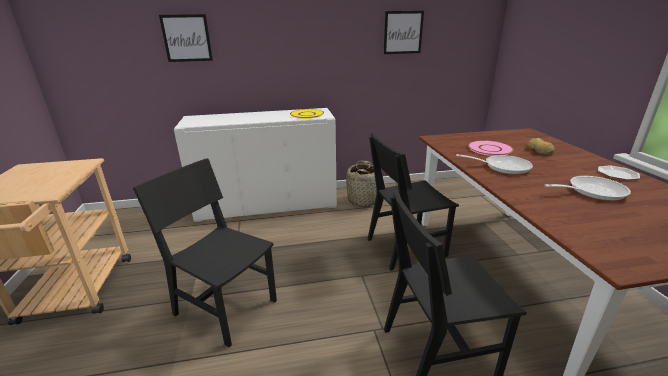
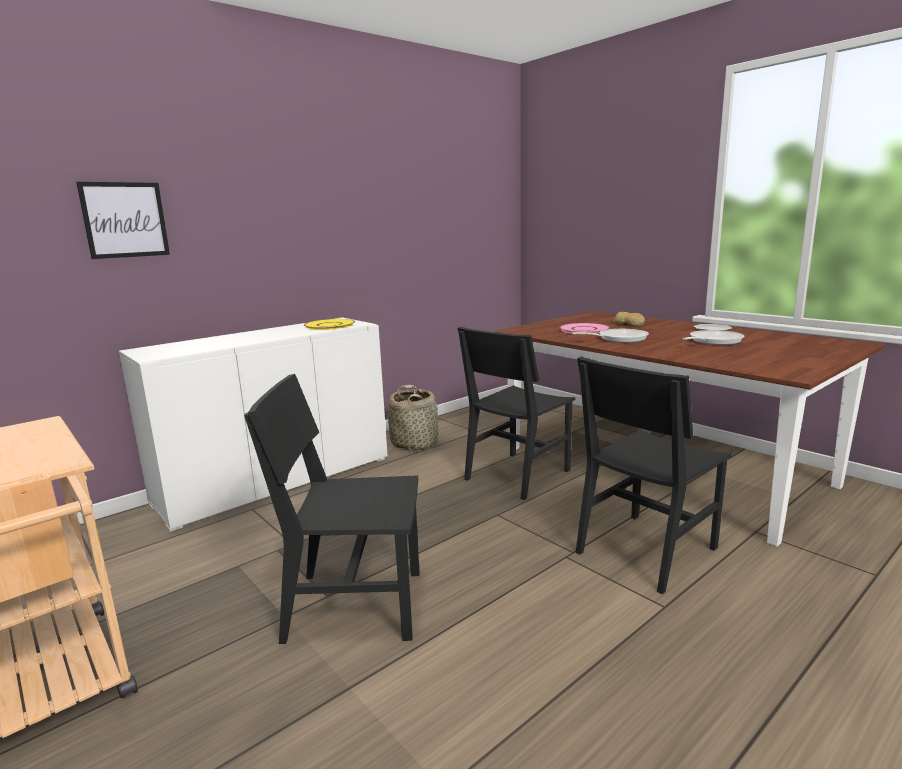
camera: 30 degrees left, 10 degrees down
picture [384,11,424,54] -> none

